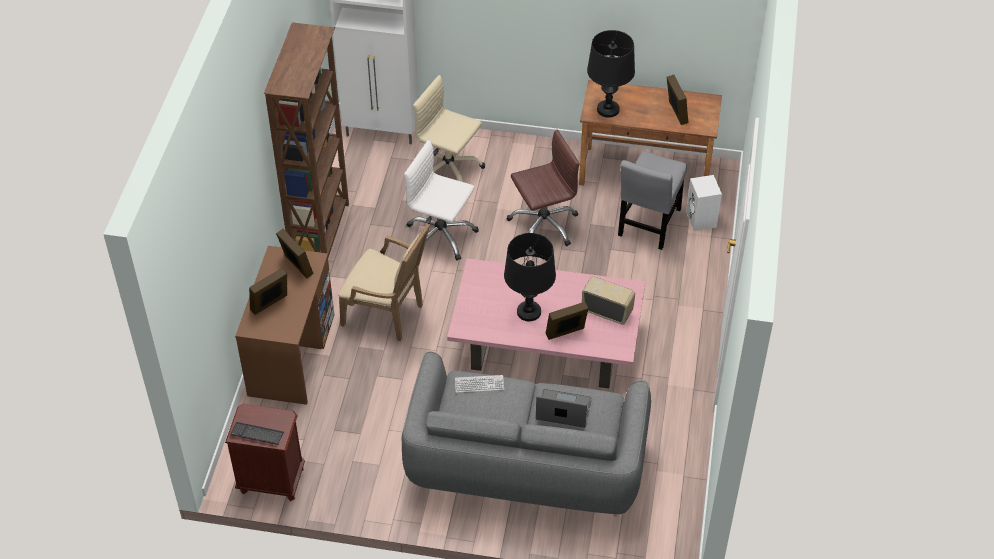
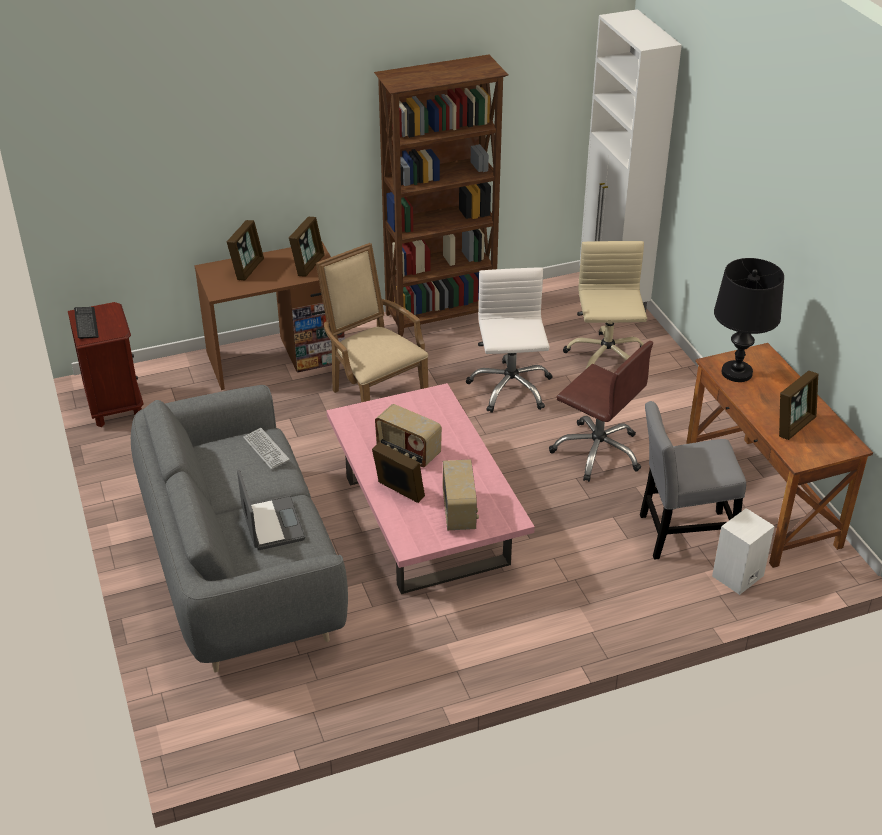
camera: 60 degrees right, 10 degrees down
picture frame [249,268,287,315] -> picture frame turned 90 degrees clockwise [227,220,264,280]
beige armchair [338,223,430,341] -> beige armchair turned 150 degrees clockwise [316,243,428,402]
black table lamp [504,233,556,321] -> radio [375,404,442,467]

